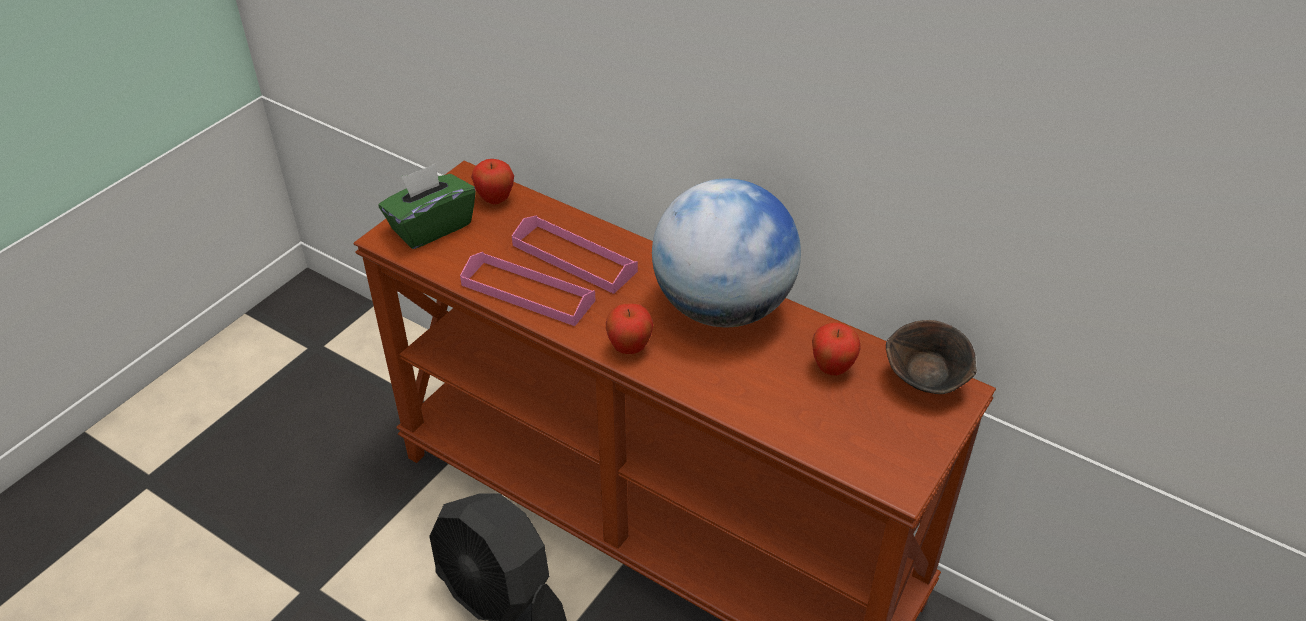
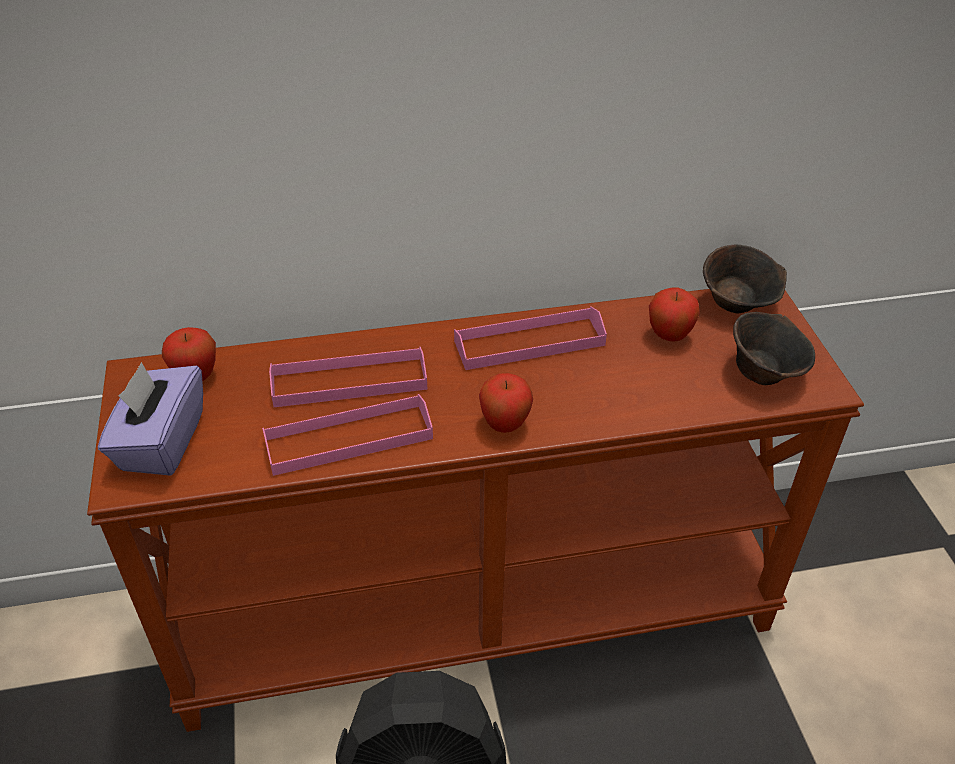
camera: 45 degrees left, 0 degrees up
green tissue box [379,164,476,249] -> purple tissue box [98,362,203,476]
globe [652,178,801,327] -> pink tray [454,307,607,370]
none -> brown bowl [733,312,815,385]

